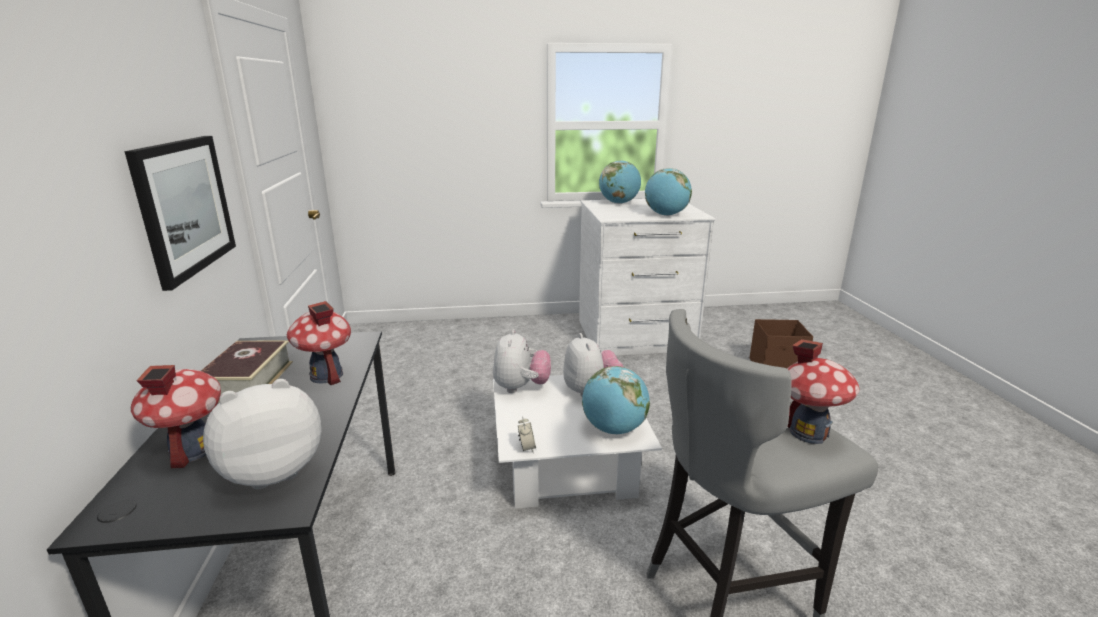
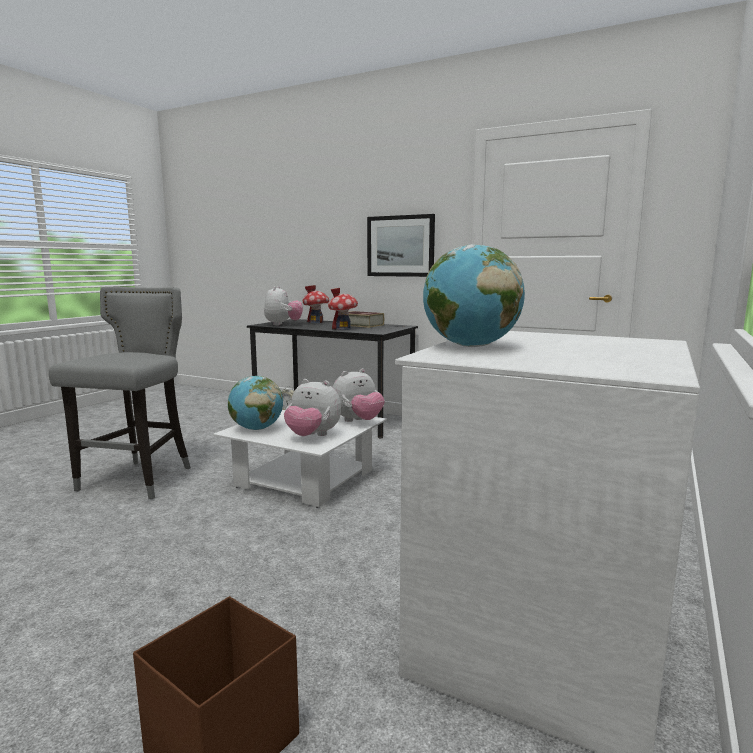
camera: 125 degrees right, 10 degrees down
plush toy [493,329,551,393] -> plush toy turned 75 degrees counterclockwise [333,369,385,422]
globe [599,160,641,204] -> none
toy house [787,339,860,444] -> none

